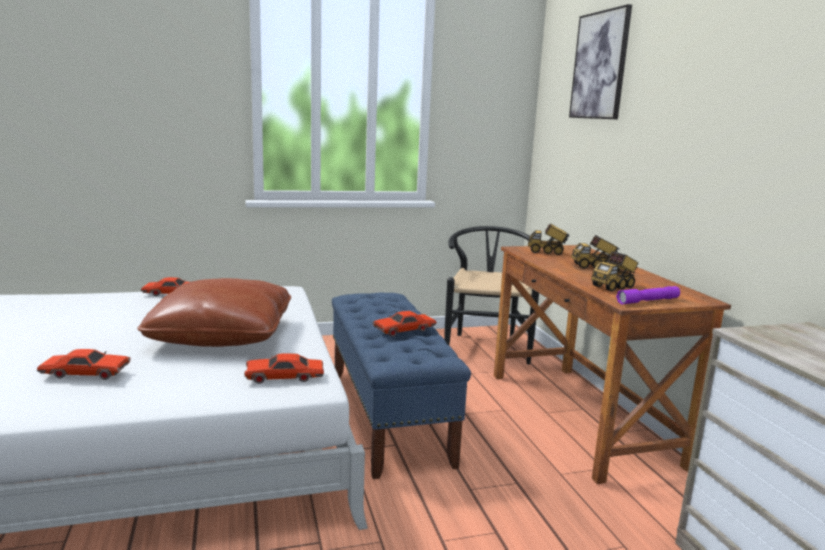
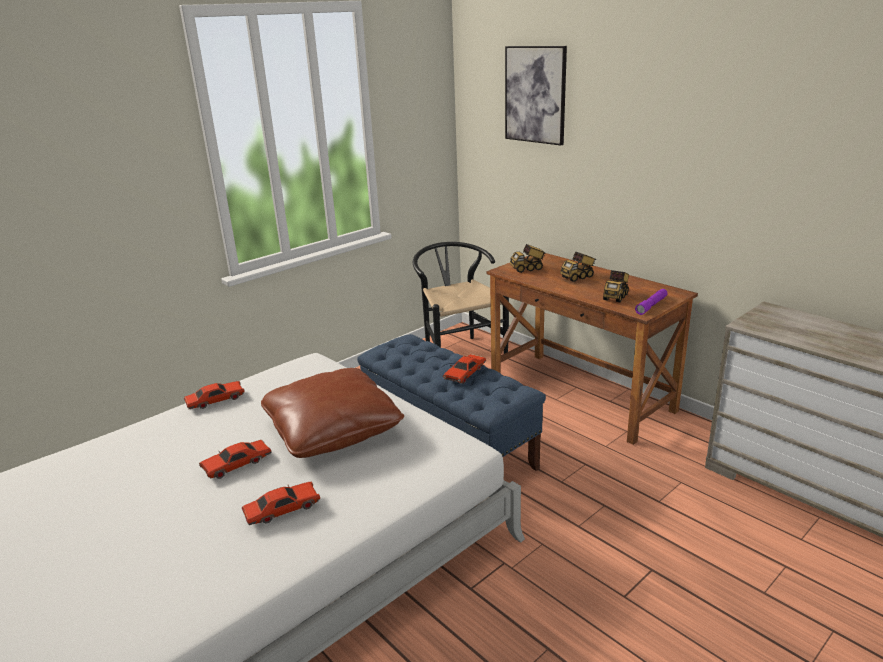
camera: 25 degrees left, 10 degrees up
red toy car [244,353,324,384] -> red toy car moved to [199,440,272,479]

